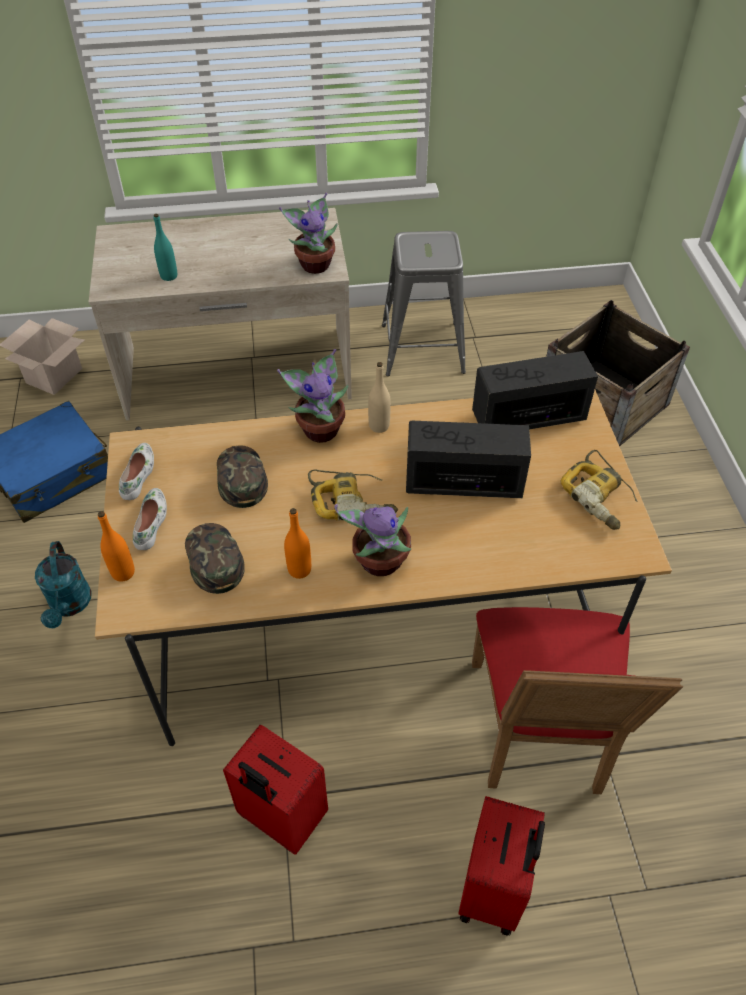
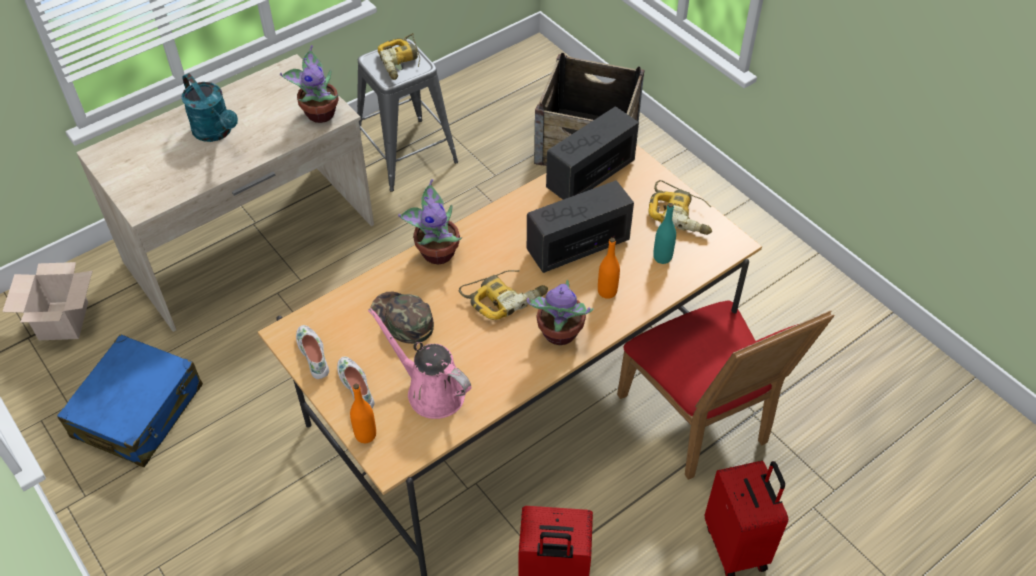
camera: 30 degrees left, 0 degrees up
turquoise watering can [35,541,92,628] -> turquoise watering can moved to [181,73,238,142]
turquoise bottle [154,214,177,281] -> turquoise bottle moved to [653,203,676,264]
green cap [185,523,245,594] -> pink watering can [368,308,471,419]
orange bottle [284,508,311,579] -> orange bottle moved to [598,238,620,299]
beige bottle [368,362,391,433] -> none
none -> power drill [378,33,420,80]

